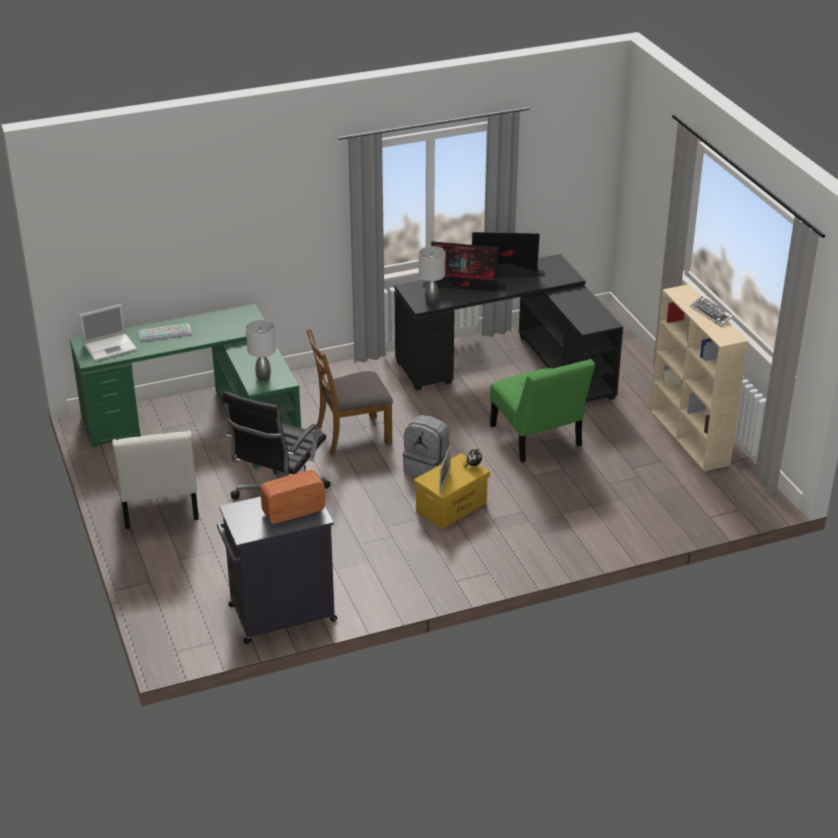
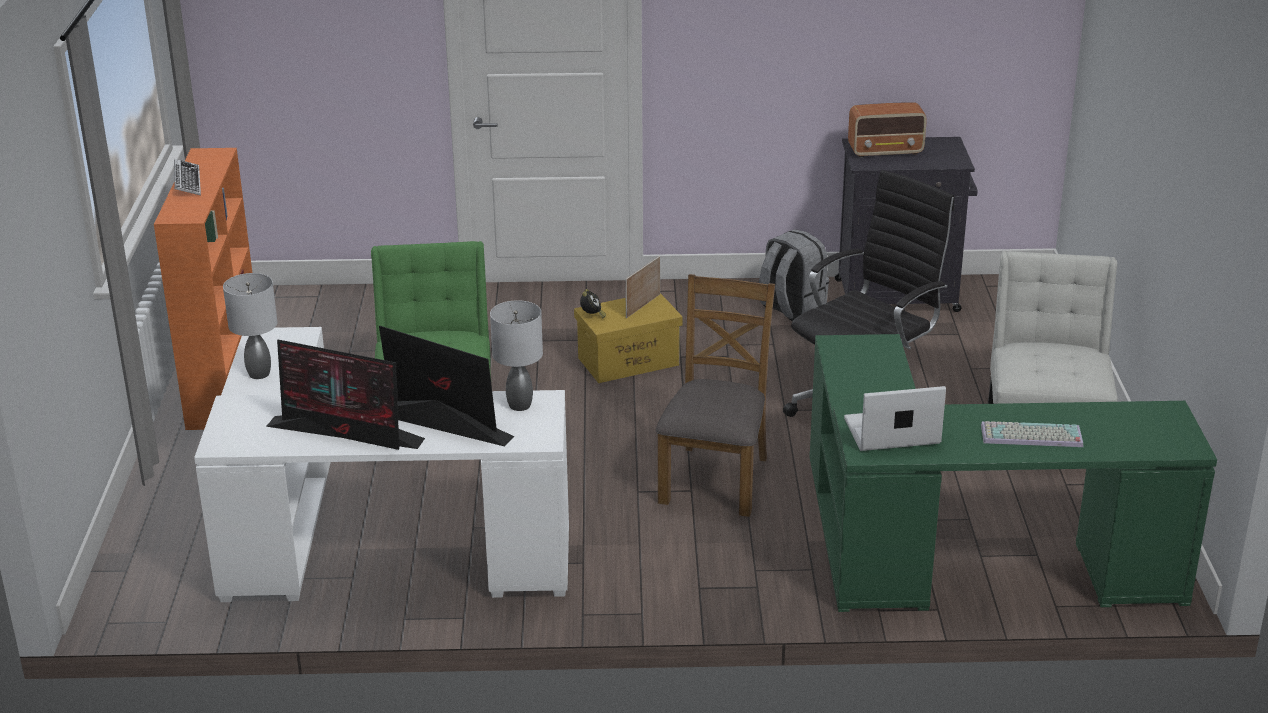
camera: 160 degrees left, 5 degrees down
laptop [79,304,137,361] -> laptop moved to [844,386,946,451]
grey table lamp [246,320,276,381] -> grey table lamp moved to [223,273,277,379]
brown chair [306,328,393,456] -> brown chair turned 75 degrees counterclockwise [656,274,775,517]
black desk [394,254,623,402] -> white desk [194,327,569,602]
grey backpack [403,415,450,477] -> grey backpack moved to [759,229,829,321]
beige bookcase [650,284,748,472] -> orange bookcase [154,148,252,430]

